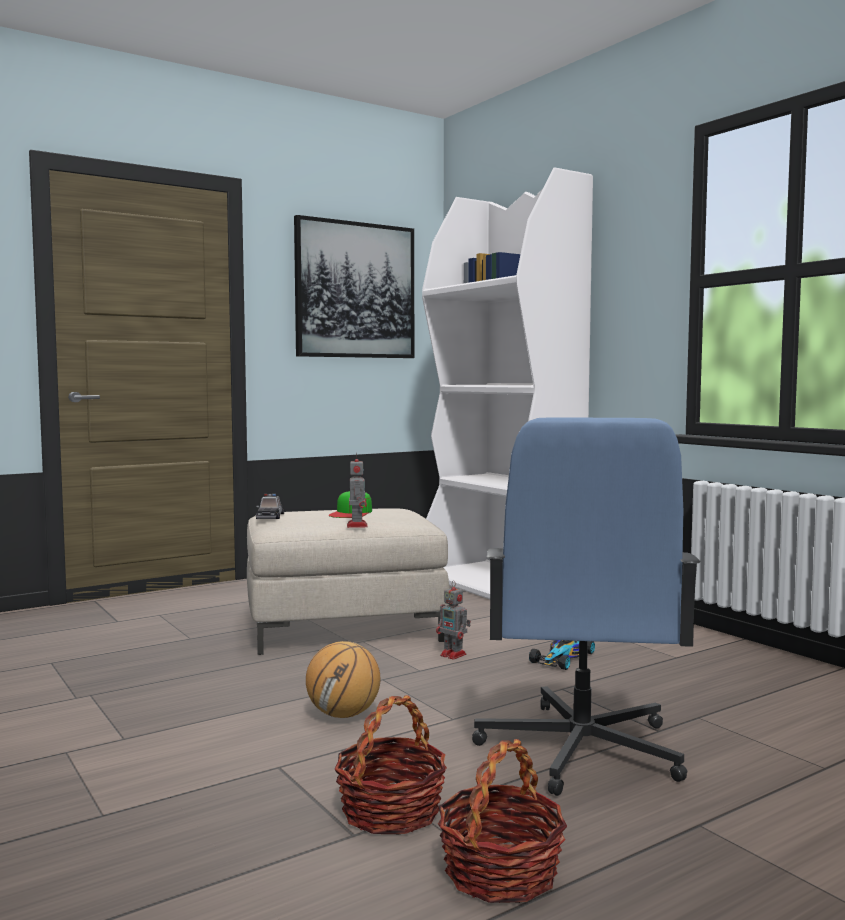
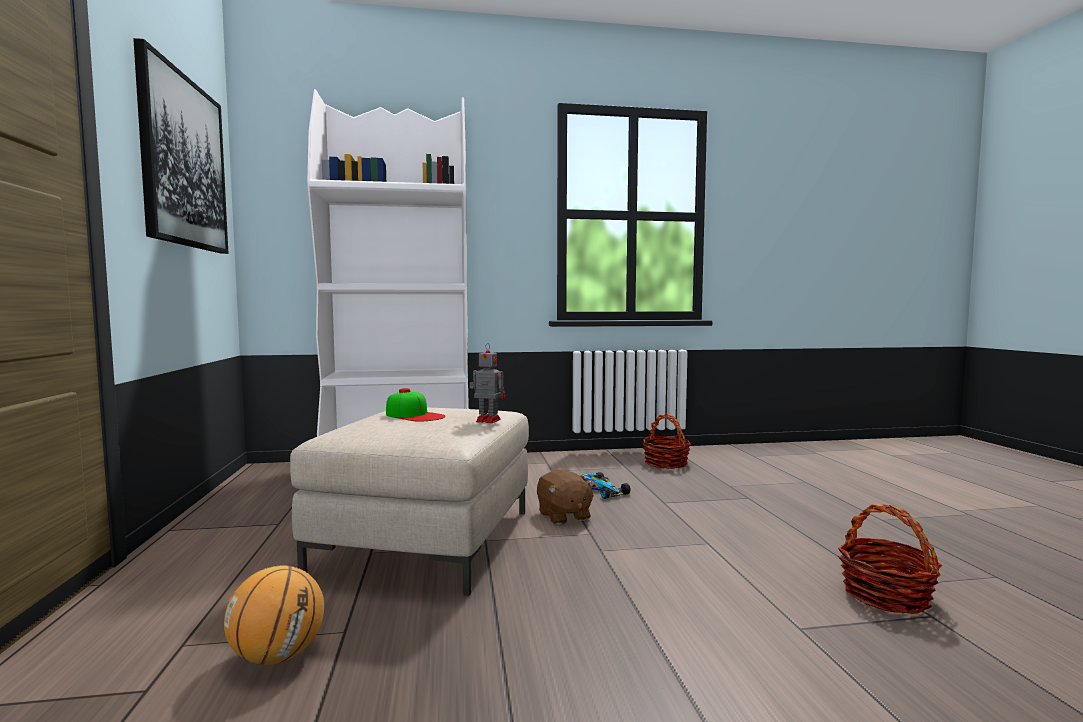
camera: 65 degrees left, 0 degrees up
toy car [256,494,284,519] -> none
basketball [306,641,381,718] -> basketball moved to [224,566,324,665]
toy robot [436,580,471,660] -> brown plush toy [537,469,595,525]
basket [438,739,567,903] -> basket moved to [643,414,691,469]
blue office chair [472,418,700,796] -> none

